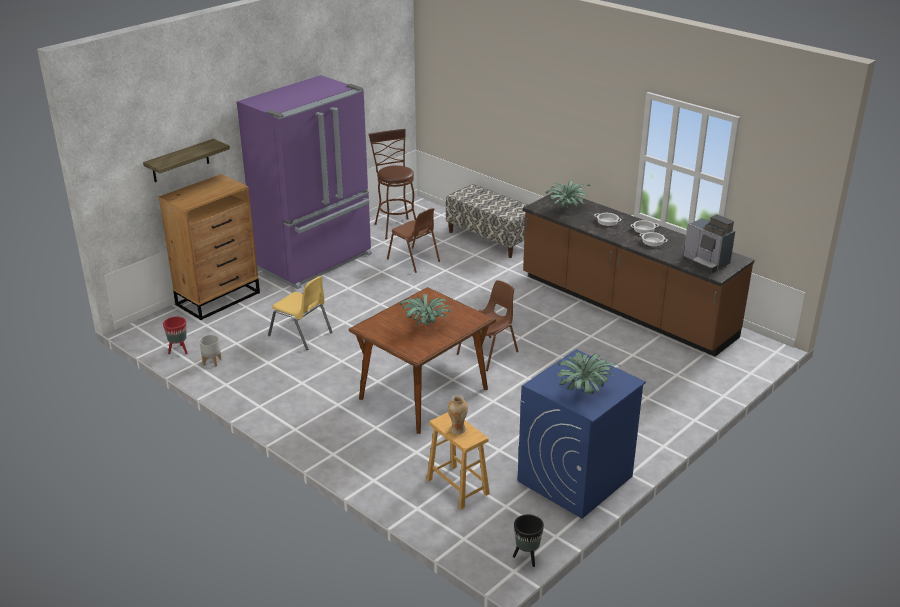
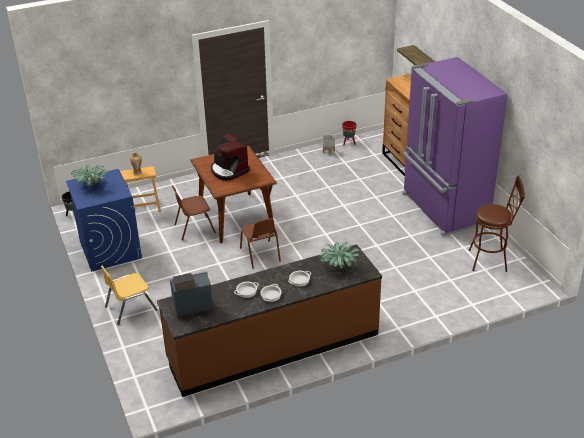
camera: 115 degrees right, 5 degrees up
yellow chair [268,276,333,350] -> yellow chair moved to [101,265,158,325]
brown chair [387,208,440,273] -> brown chair moved to [172,185,216,241]
potted plant [400,294,453,326] -> coffee machine [211,134,250,181]
bench [446,184,528,258] -> none

